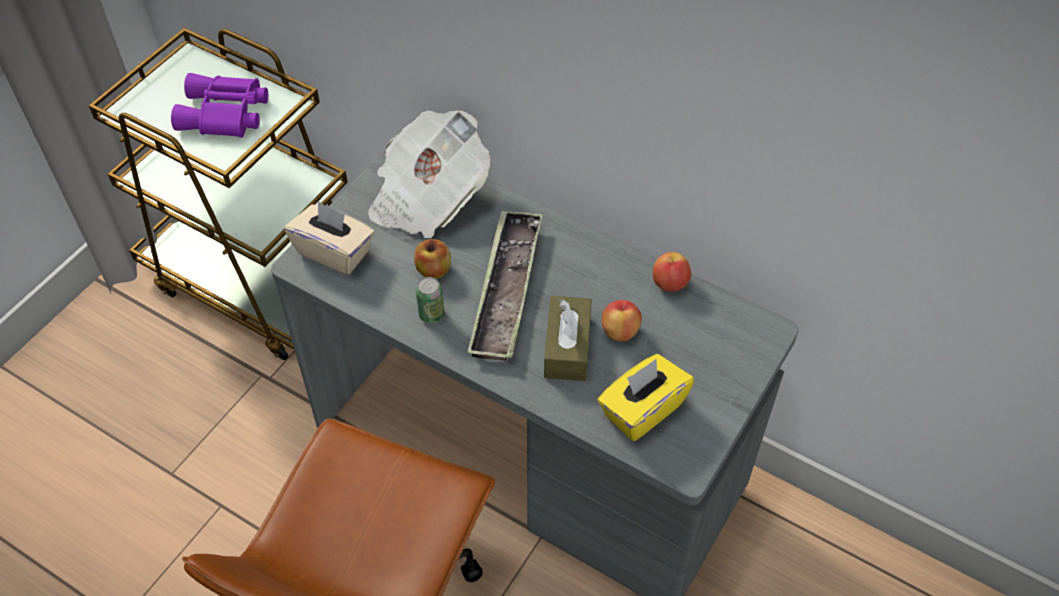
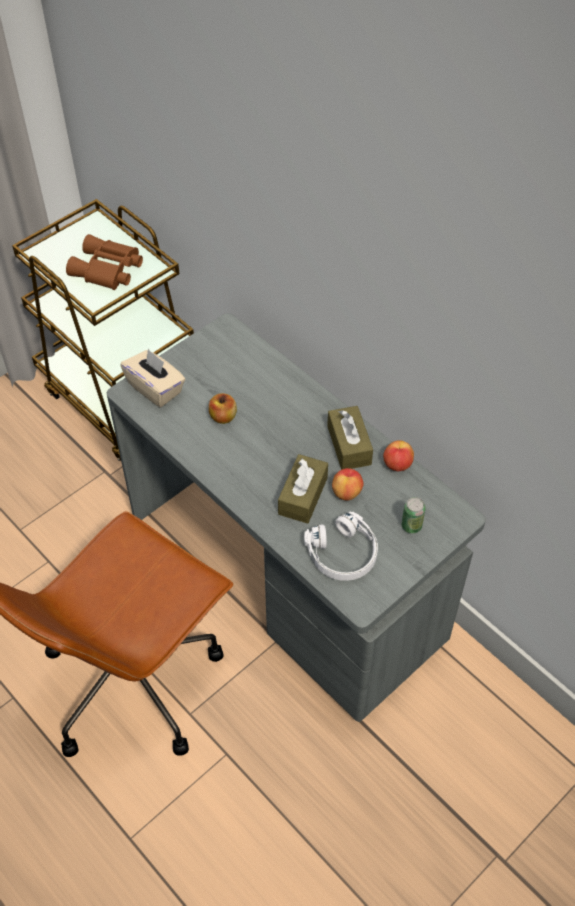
camera: 15 degrees right, 0 degrees up
purple binoculars [171,73,268,138] -> brown binoculars [66,234,143,290]
newspaper [368,110,490,238] -> none
can [416,277,445,324] -> can moved to [402,497,426,534]
tray [467,210,542,361] -> none
yellow tissue box [598,354,694,441] -> white headphones [304,511,378,581]
none -> brown tissue box [327,406,373,470]

